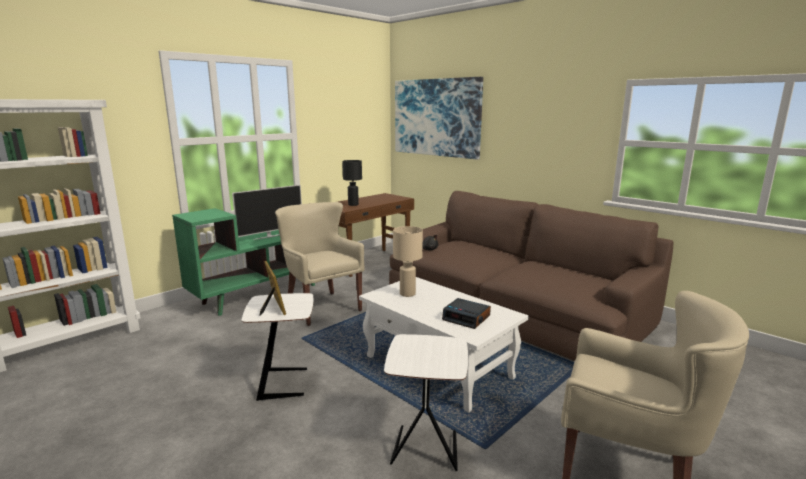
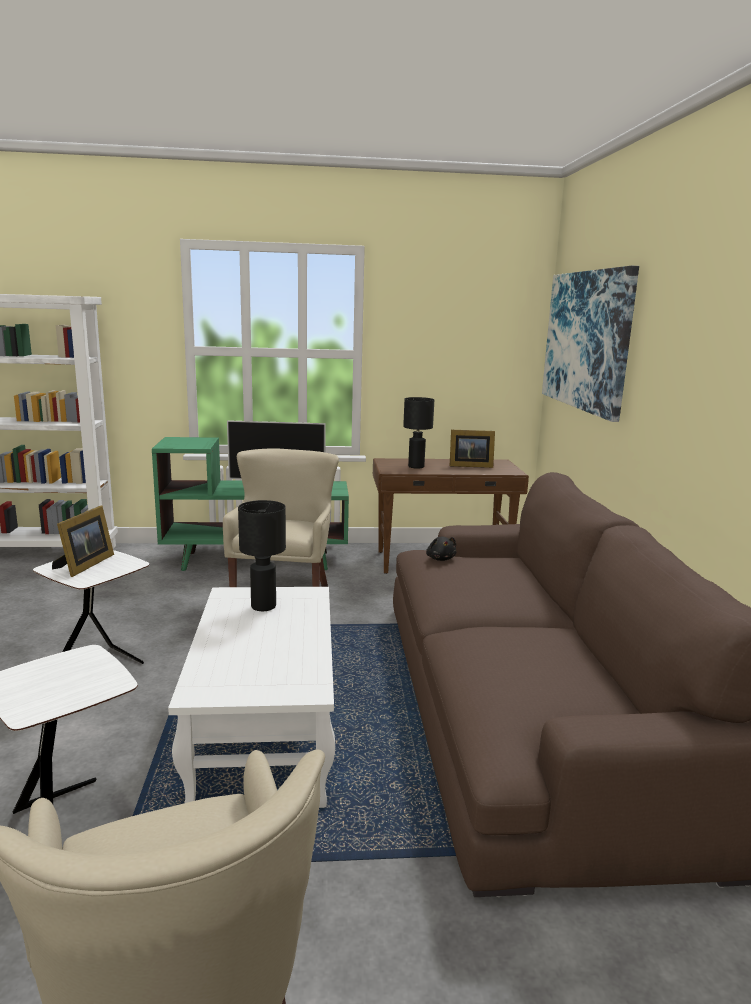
camera: 40 degrees right, 0 degrees up
beige table lamp [393,226,423,297] -> black table lamp [238,500,286,611]
alarm clock [442,298,491,329] -> none
none -> picture frame [450,430,495,468]

